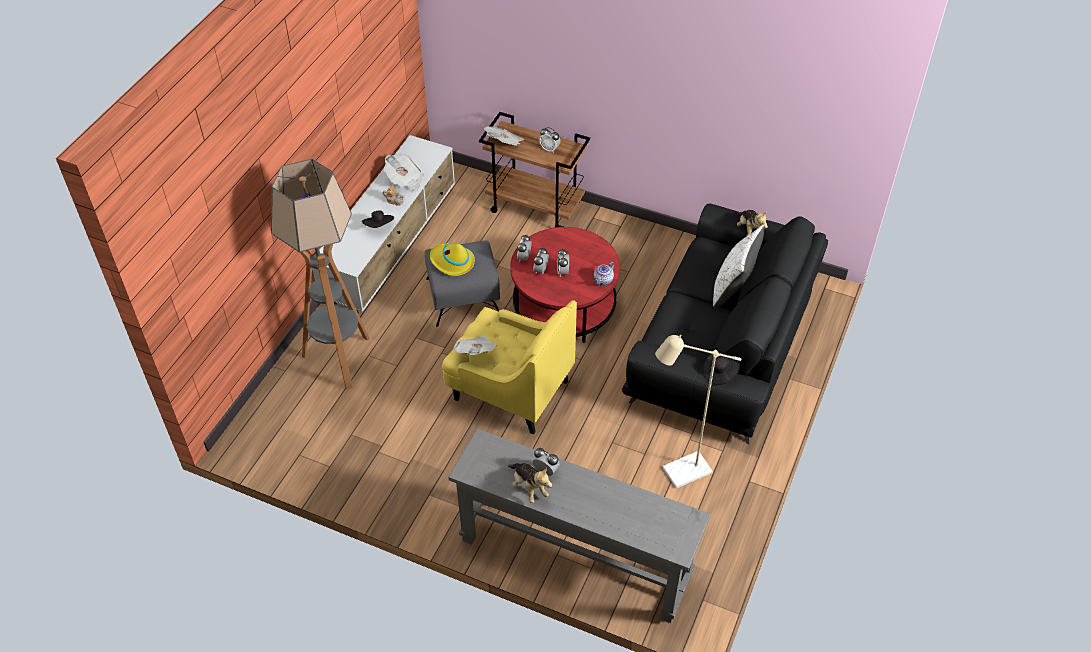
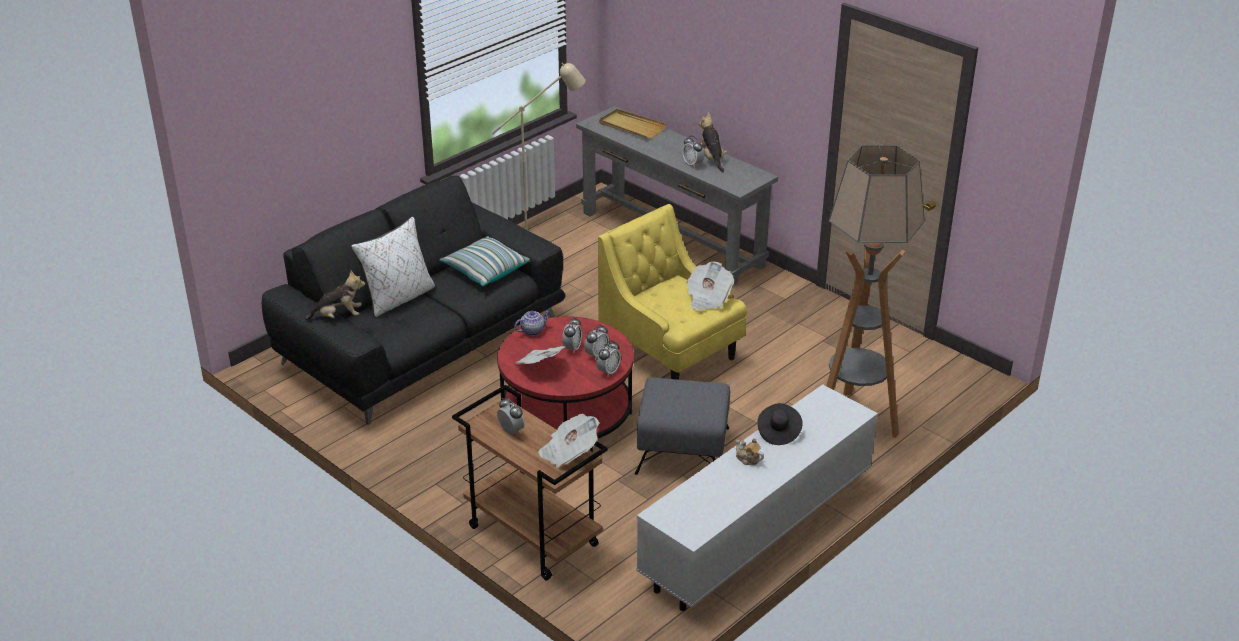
camera: 160 degrees left, 15 degrees down
newspaper [384,154,424,191] -> newspaper moved to [515,346,565,364]
yellow hat [430,243,475,276] -> none
black hat [703,351,740,385] -> none
plush toy [737,210,768,236] -> plush toy turned 75 degrees clockwise [305,270,365,321]
none -> pillow [440,236,530,286]
none -> beige tray [599,109,666,139]

